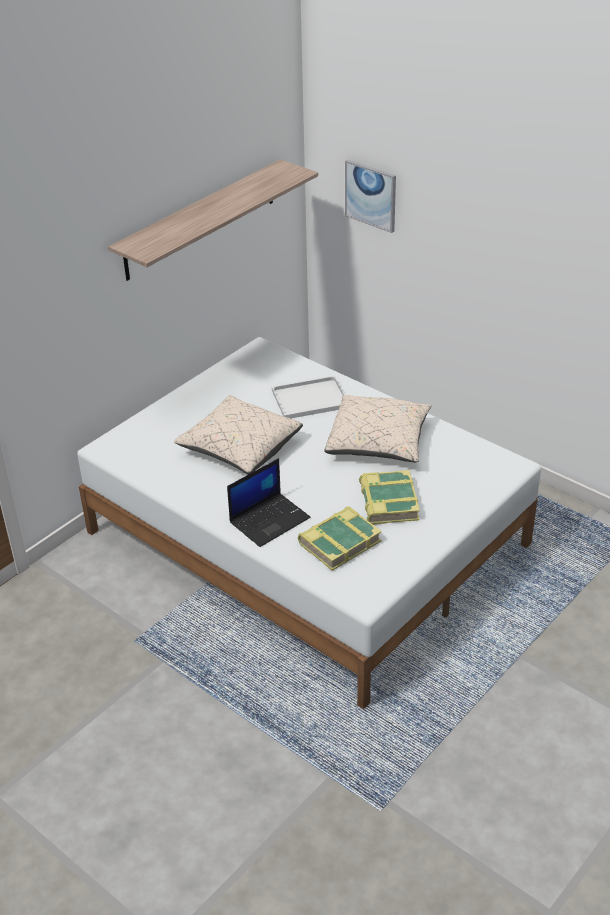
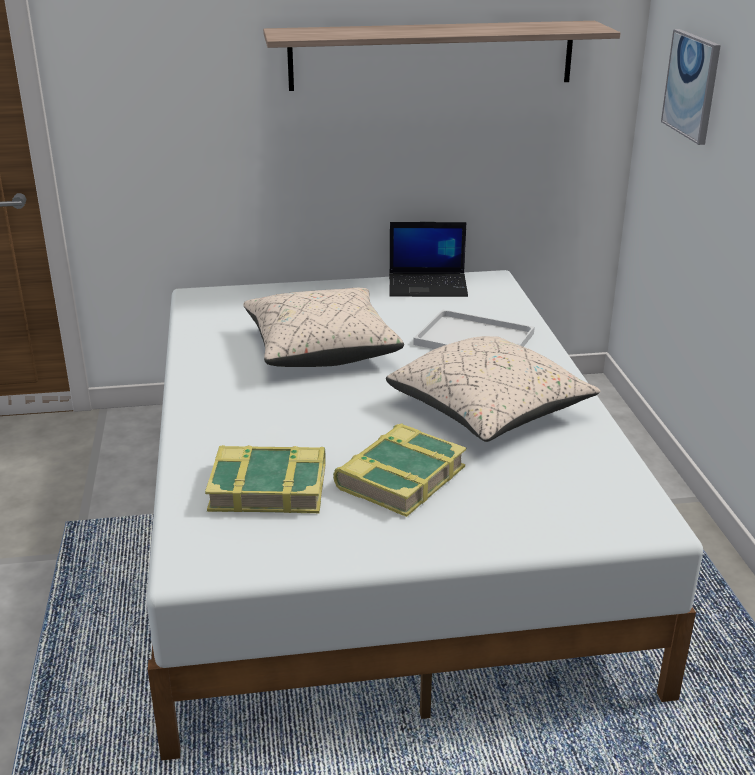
camera: 40 degrees right, 10 degrees down
laptop [227,458,310,547] -> laptop moved to [389,222,468,297]

